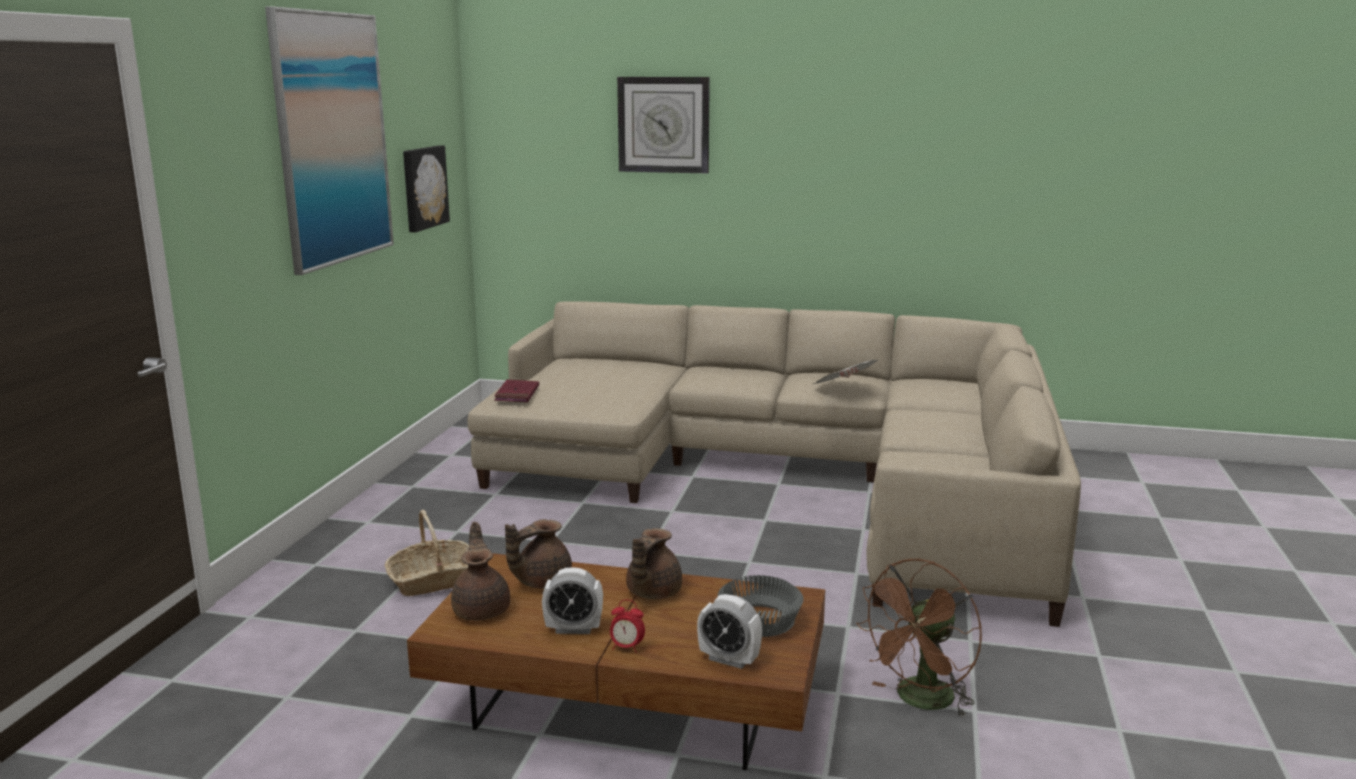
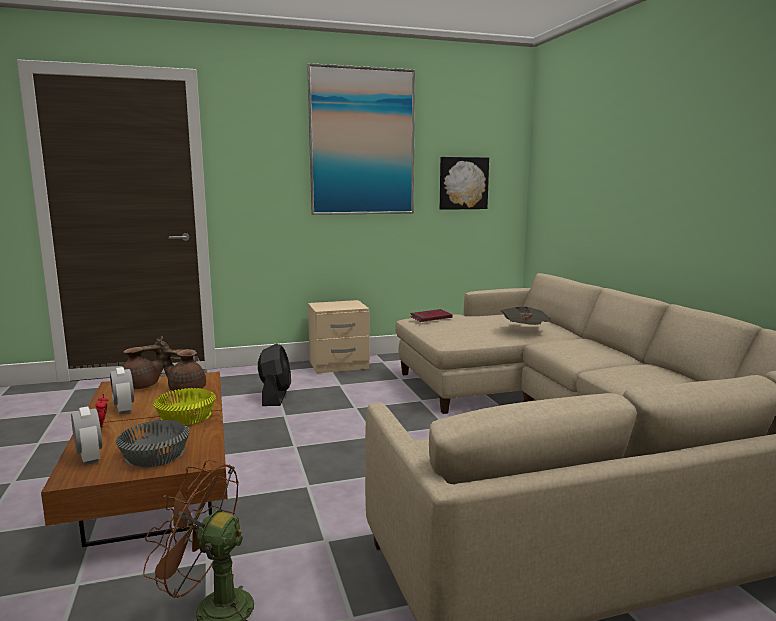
camera: 60 degrees right, 5 degrees down
basket [384,510,469,596] -> black fan [258,344,291,406]
wall clock [617,77,710,174] -> none
brown teapot [626,528,682,599] -> yellow bowl [153,388,216,425]
alarm clock [697,594,762,669] -> alarm clock turned 150 degrees clockwise [71,406,102,465]
newspaper [813,360,878,384] -> newspaper moved to [501,307,550,325]
none -> beige nightstand [308,300,370,373]

